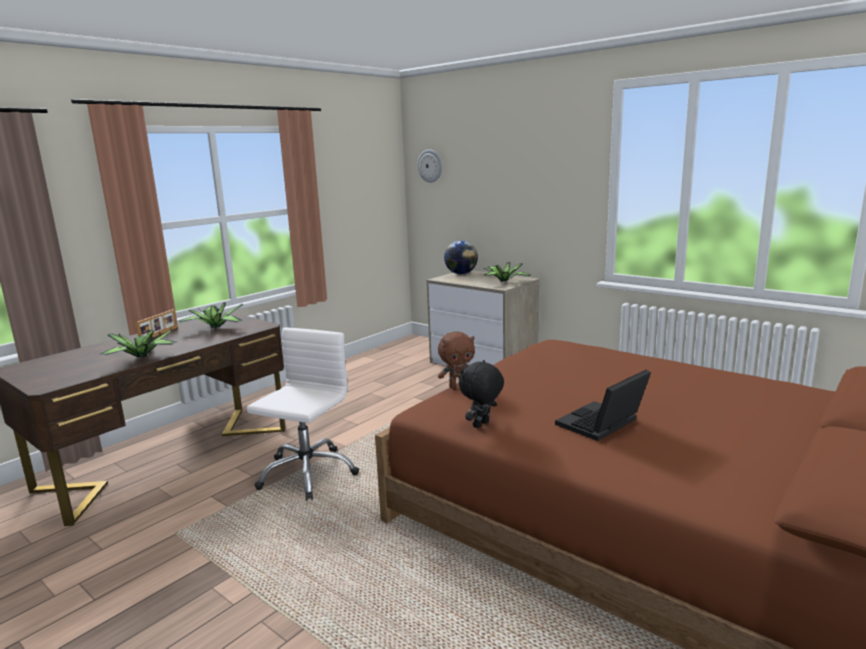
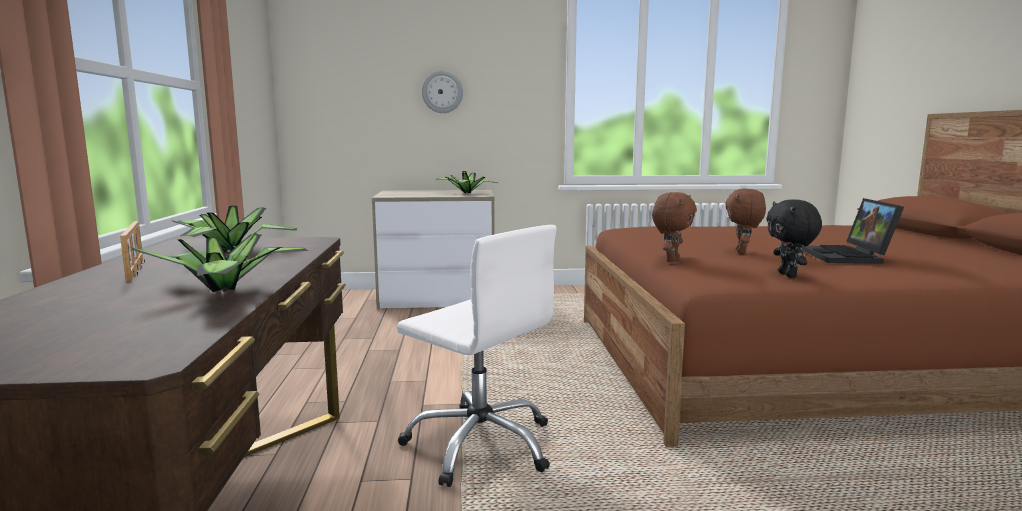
camera: 45 degrees left, 5 degrees down
white office chair [247,327,359,501] -> white office chair turned 150 degrees clockwise [397,225,557,487]
wall clock [417,149,442,183] -> wall clock moved to [422,71,463,113]
globe [444,241,478,274] -> none
none -> brown plush toy [725,188,766,254]

